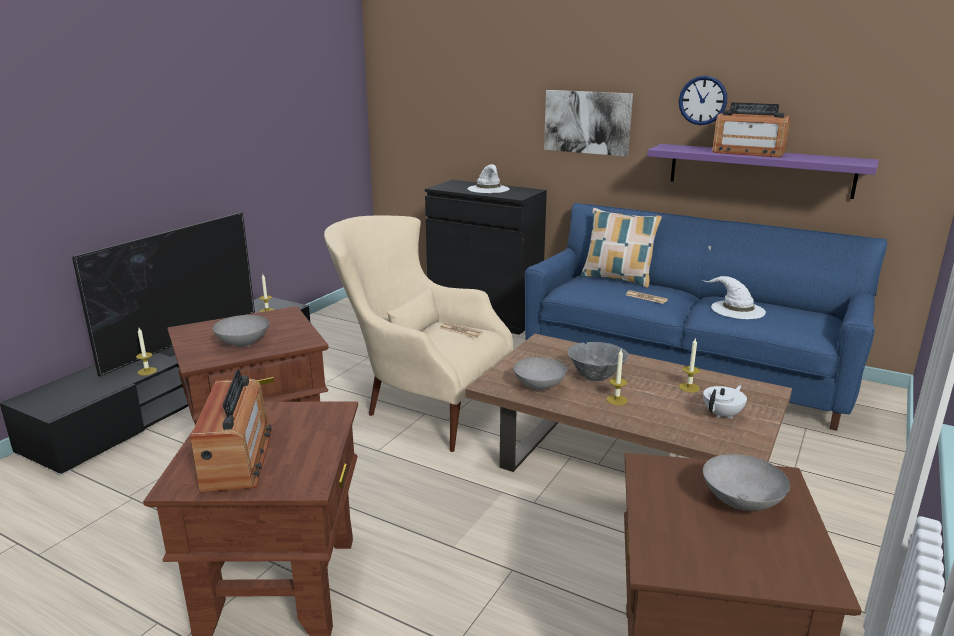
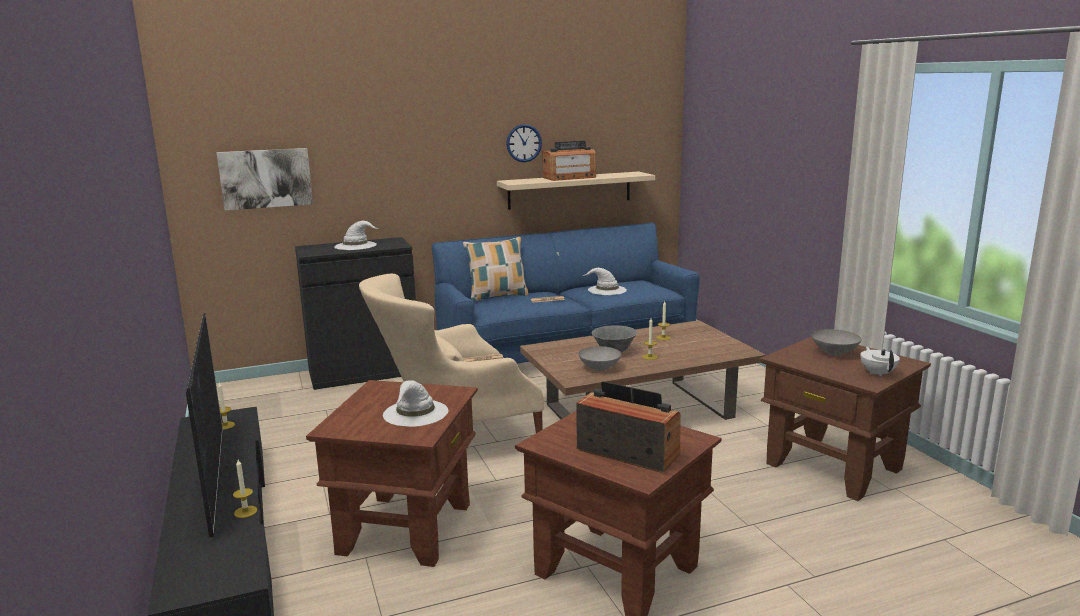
camera: 50 degrees left, 5 degrees down
grey bowl [212,315,269,347] -> white hat [383,380,448,427]
picture [544,90,633,157] -> picture moved to [217,148,313,211]
purple shelf [647,144,879,199] -> beige shelf [497,171,655,210]
white teapot [703,385,747,419] -> white teapot moved to [860,347,900,377]

